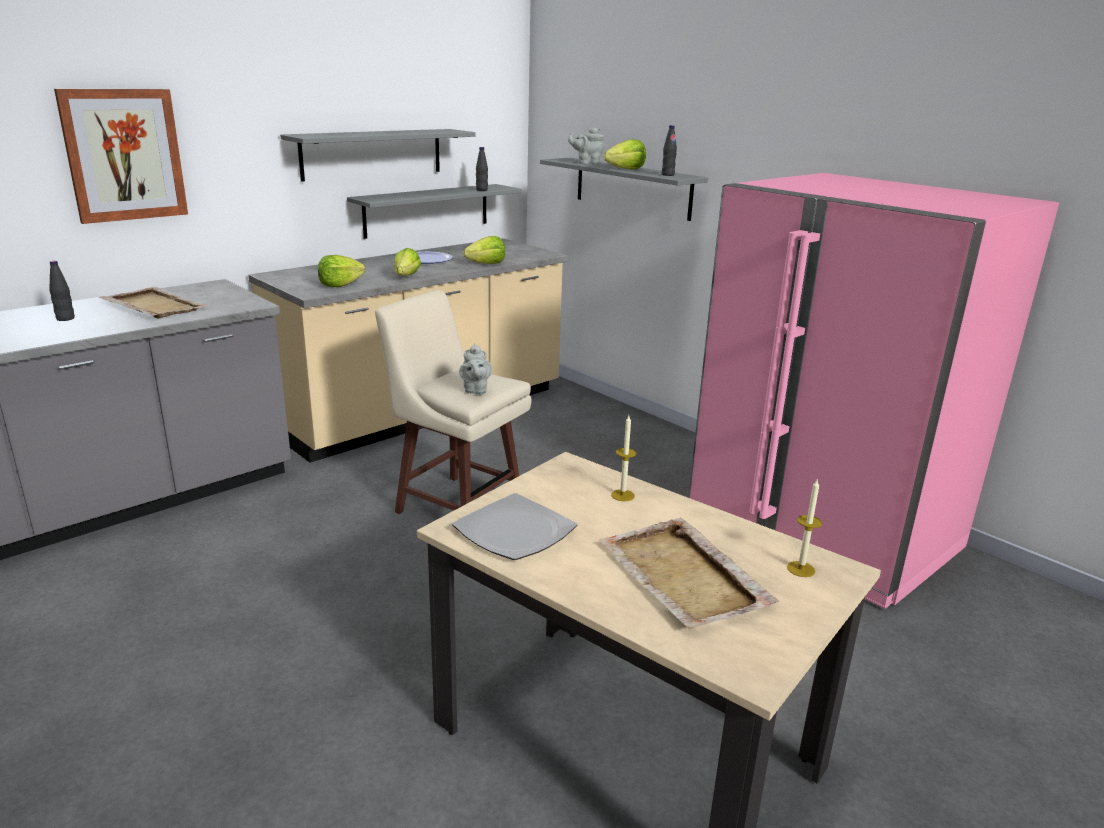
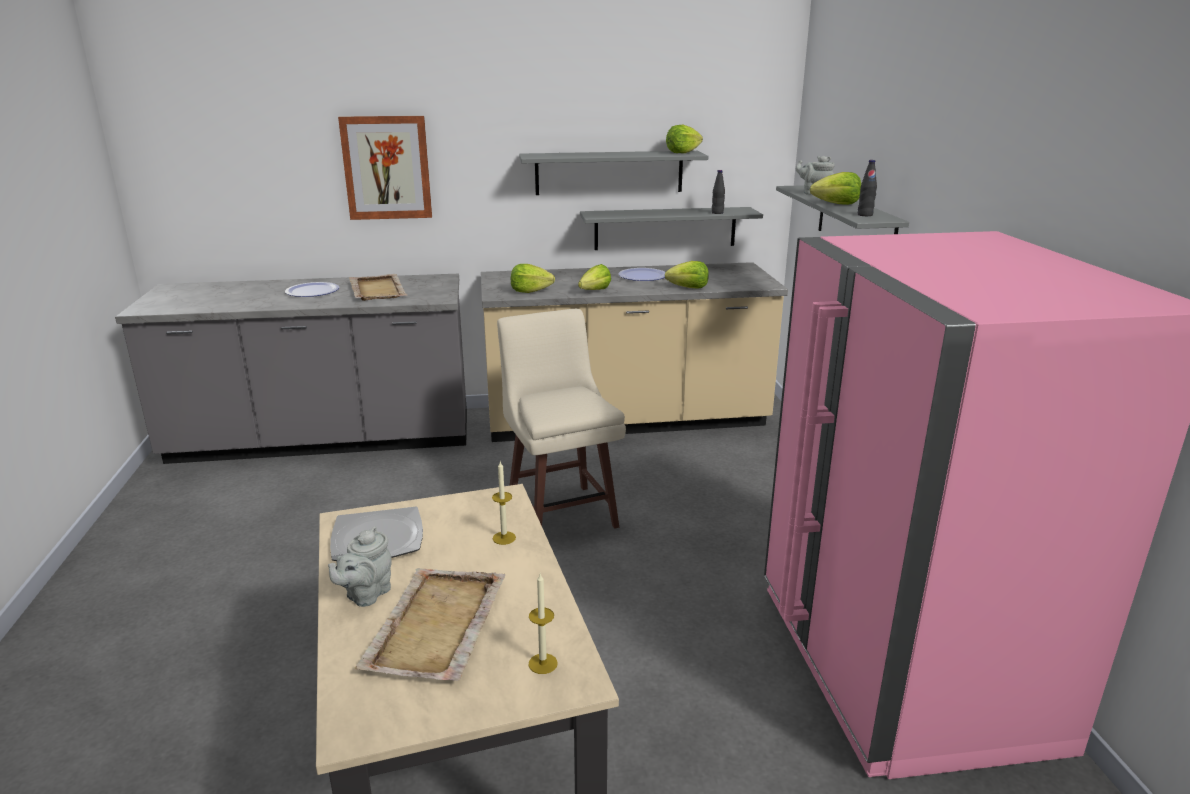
camera: 35 degrees right, 0 degrees up
black bottle [49,261,75,321] -> plate [285,282,339,297]
grey teapot [459,343,492,394] -> grey teapot moved to [328,526,392,607]
none -> lettuce [666,125,703,153]

